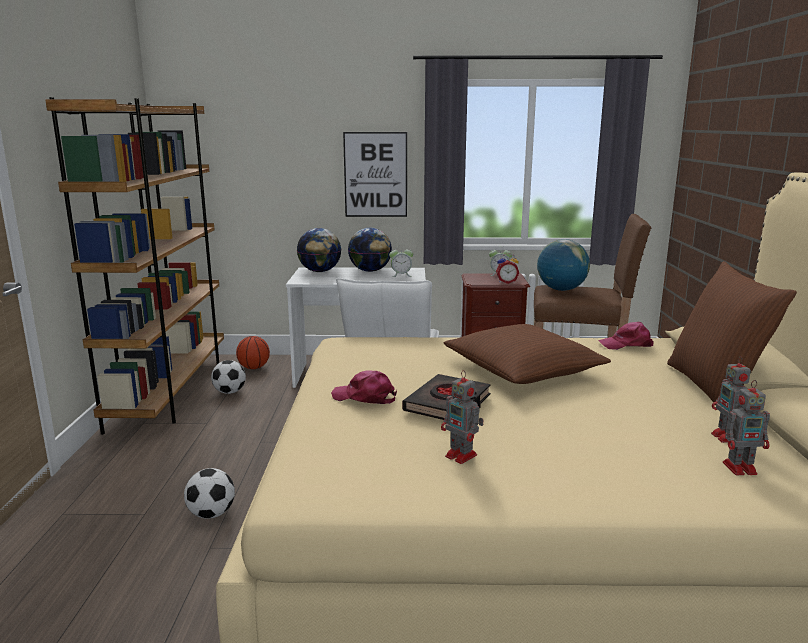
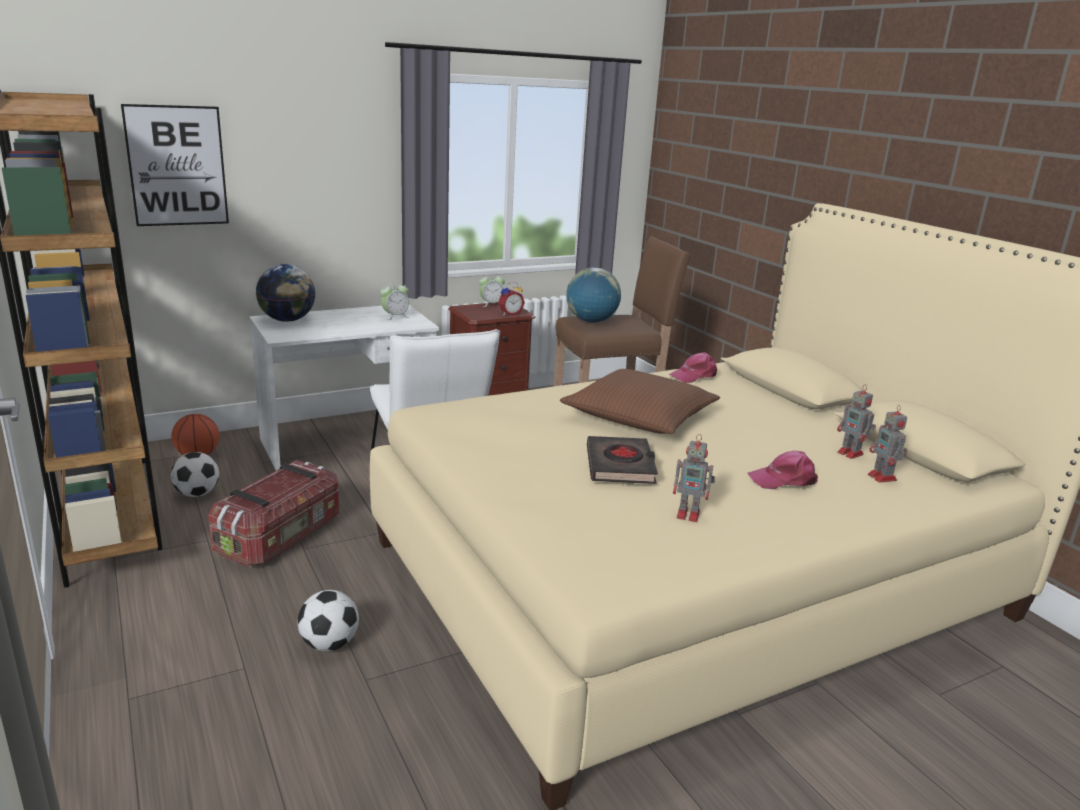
camera: 30 degrees left, 5 degrees up
pink cap [331,370,397,404] -> pink cap moved to [748,451,818,489]
picture [343,132,407,217] -> picture moved to [121,104,229,226]
globe [348,228,392,272] -> none
brown pillow [667,261,797,405] -> none
toy robot [723,380,770,475] -> toy robot turned 105 degrees clockwise [868,405,907,483]
none -> storage box [208,460,339,567]

